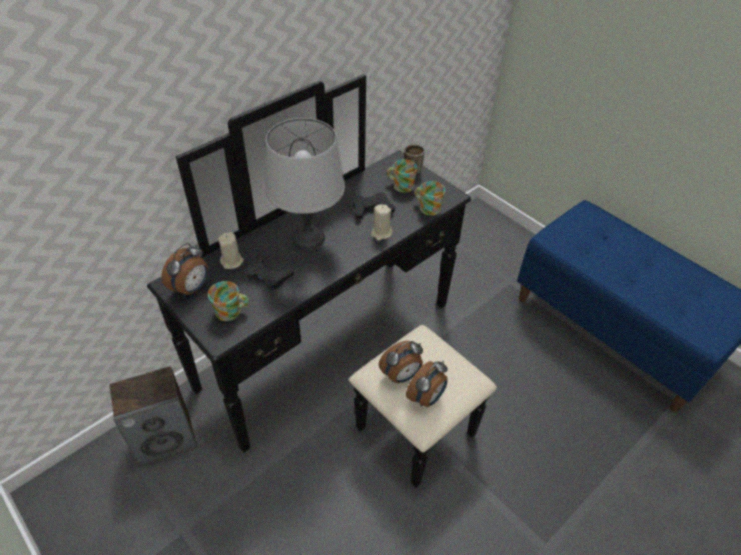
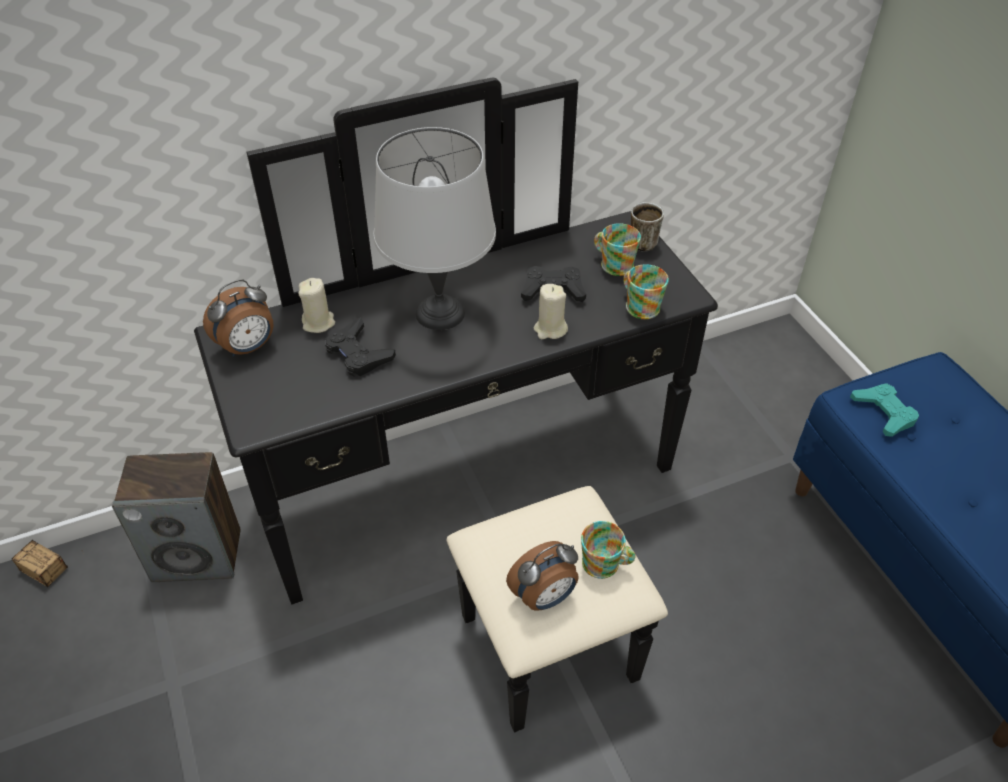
camera: 20 degrees right, 0 degrees up
mug [208,281,249,321] -> mug moved to [581,521,635,579]
alarm clock [379,341,423,383] -> none
none -> storage box [12,540,68,587]
none -> turquoise game controller [850,383,919,437]

